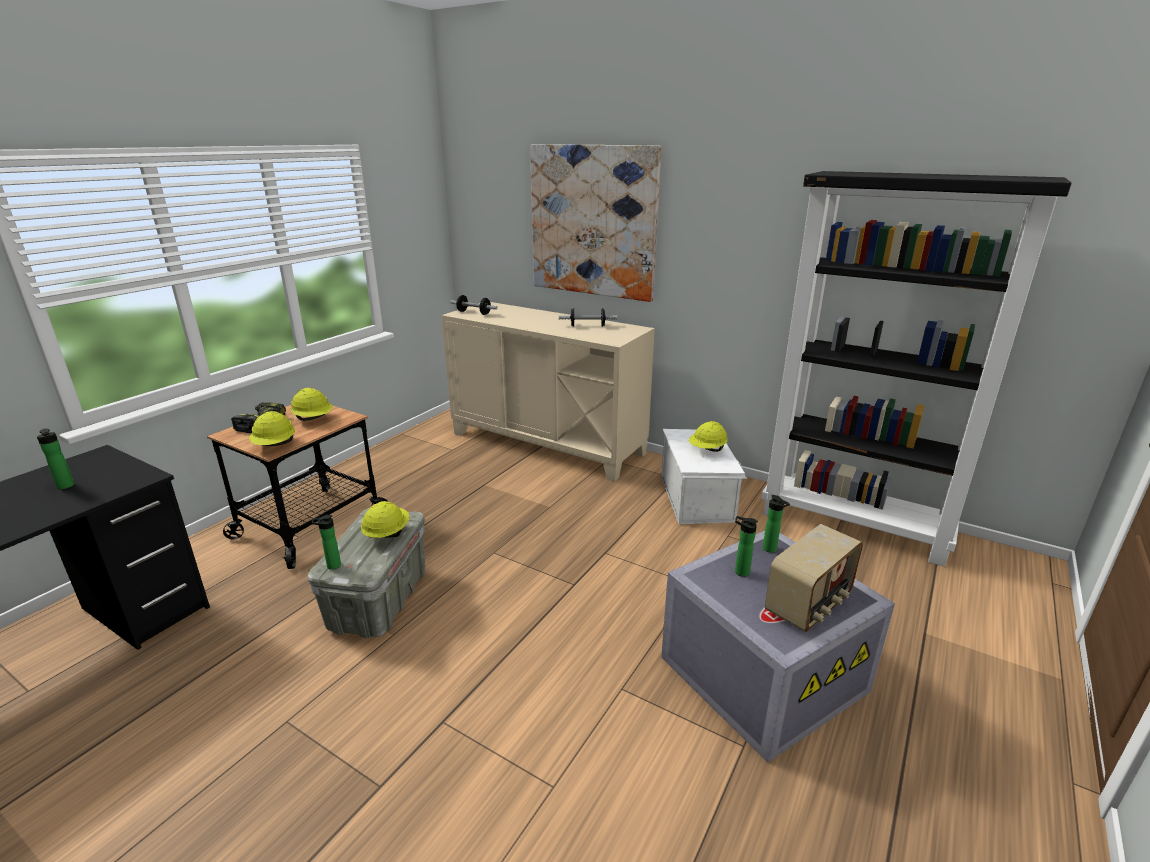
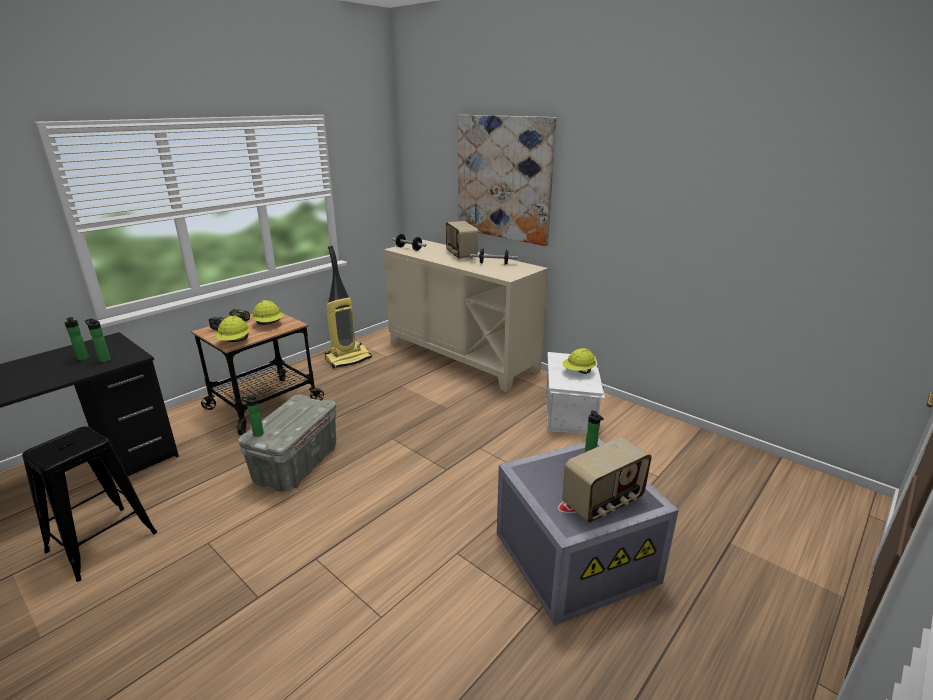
camera: 10 degrees right, 0 degrees up
yellow hard hat [361,501,409,538] -> none
bottle [735,516,758,577] -> bottle moved to [85,318,111,362]
black bookcase [761,171,1072,567] -> none
none -> black stool [22,426,157,582]
none -> vacuum cleaner [325,246,372,368]
none -> radio [446,221,478,259]

